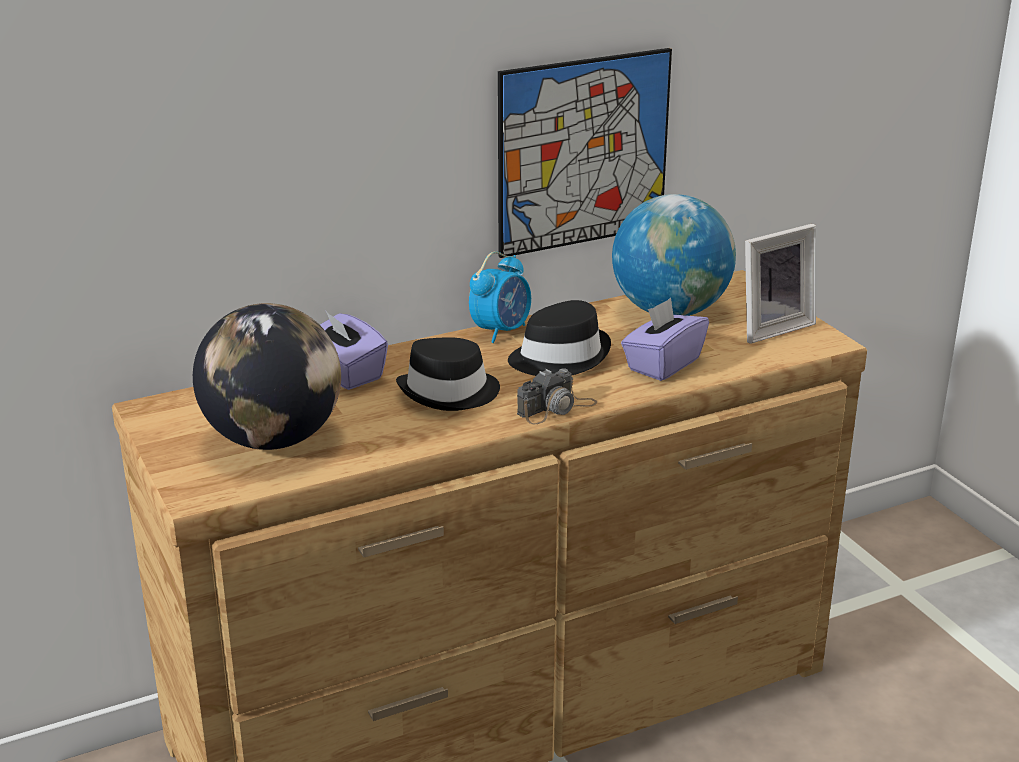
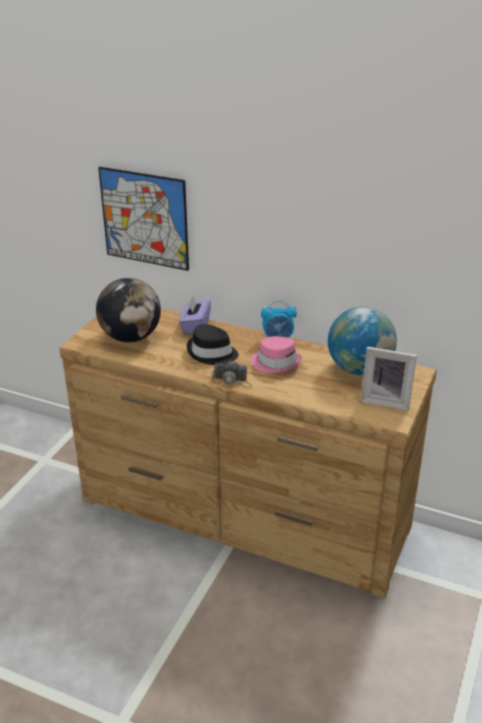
camera: 50 degrees right, 5 degrees up
picture [498,48,672,258] -> picture moved to [98,167,189,271]
black hat [508,300,611,376] -> pink hat [251,336,302,374]
purple tissue box [621,298,709,381] -> none

